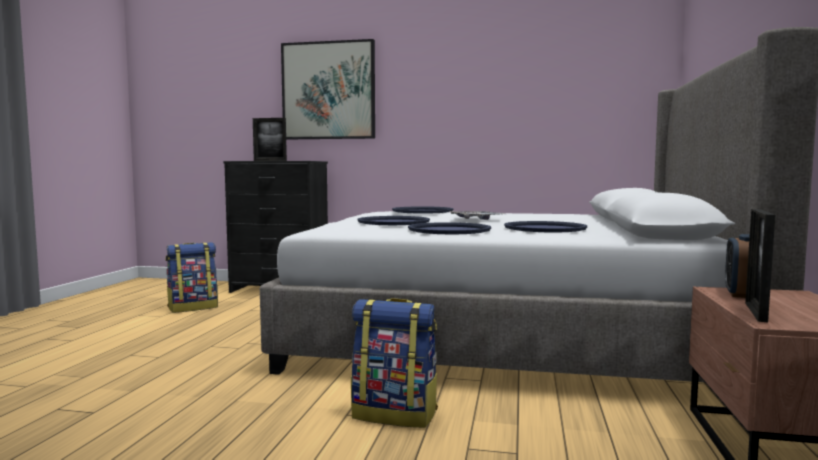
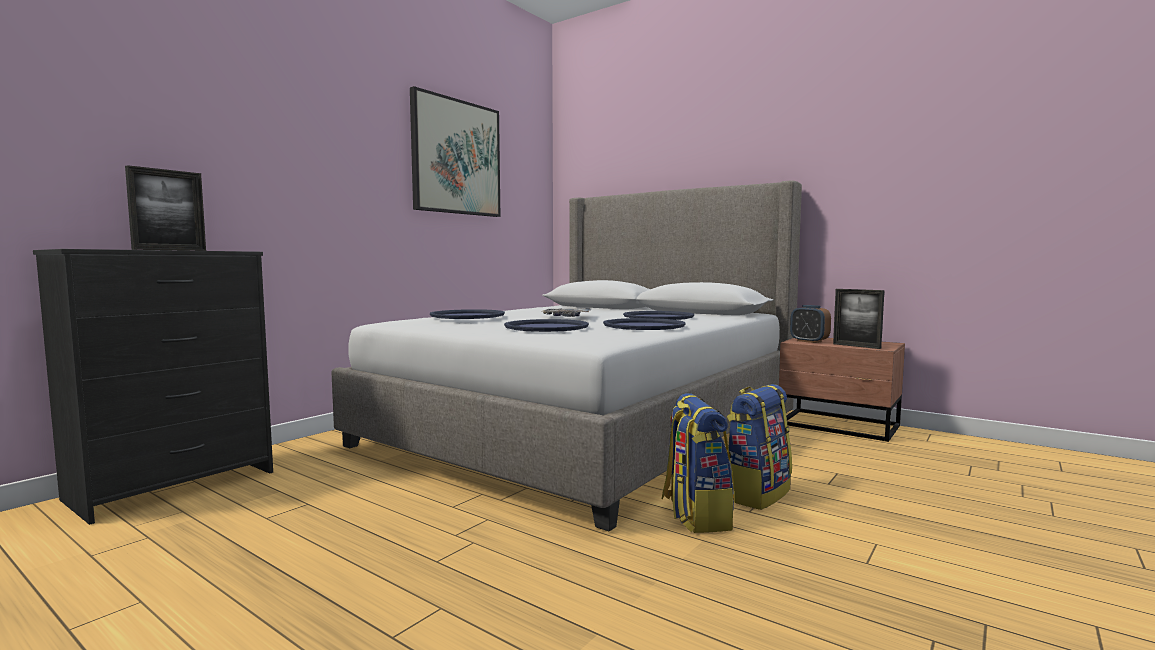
camera: 65 degrees left, 0 degrees up
backpack [165,242,218,313] -> backpack moved to [662,393,735,533]
picture [281,39,375,140] -> picture moved to [410,86,500,217]

